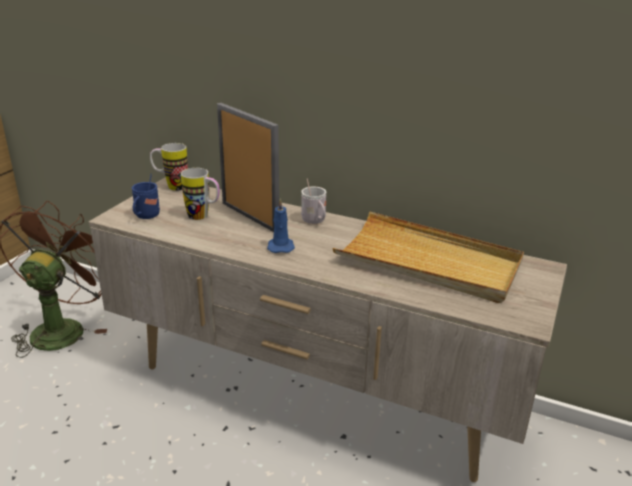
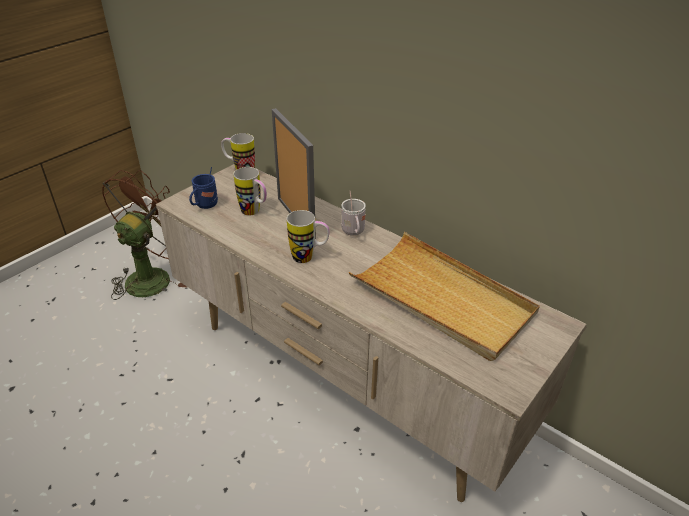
camera: 15 degrees right, 10 degrees up
blue candle [267,198,295,253] -> mug [287,210,329,263]

